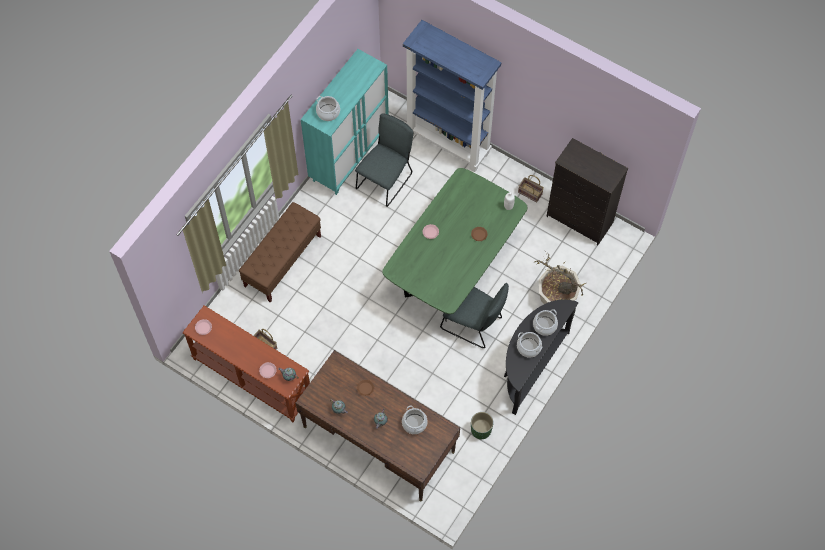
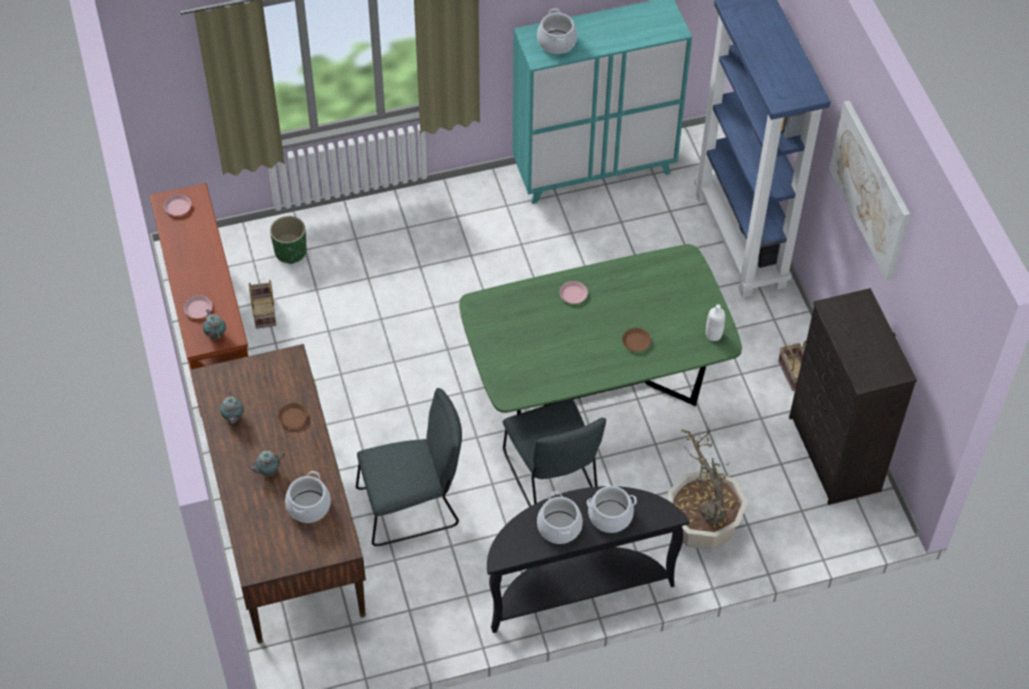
camera: 40 degrees right, 10 degrees down
brown bench [239,202,321,303] -> none
grey chair [355,113,413,207] -> grey chair moved to [356,388,462,546]
green planter [471,412,494,439] -> green planter moved to [270,216,307,264]
none -> picture [829,100,910,281]

